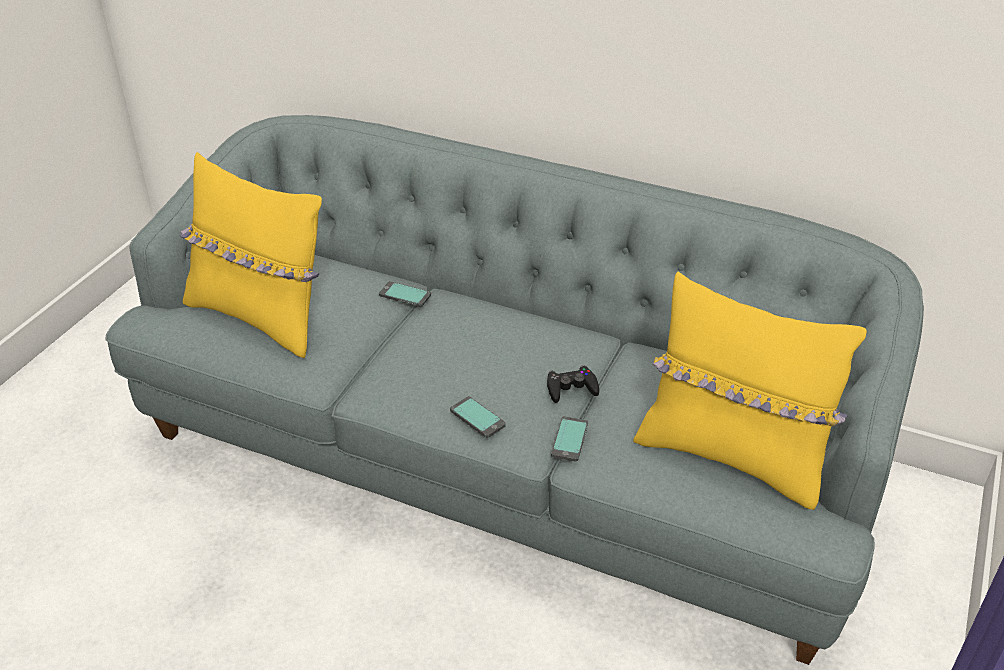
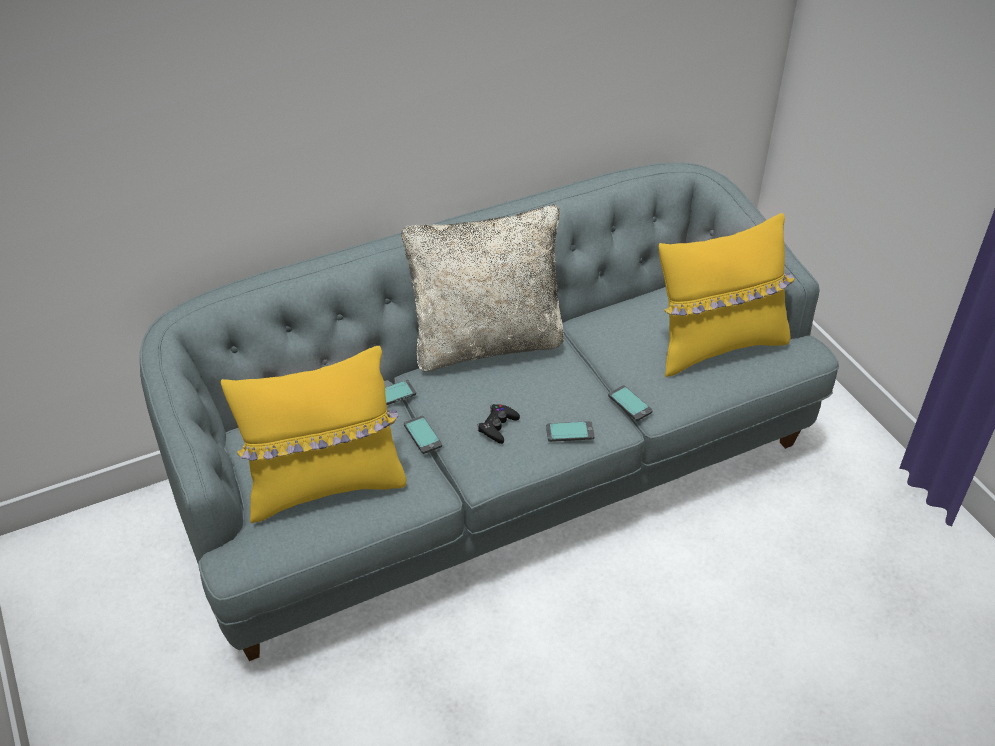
camera: 50 degrees left, 5 degrees up
black game controller [547,365,599,403] -> black game controller moved to [477,404,520,444]
none -> beige pillow [401,204,564,372]
none -> phone [404,415,442,454]

